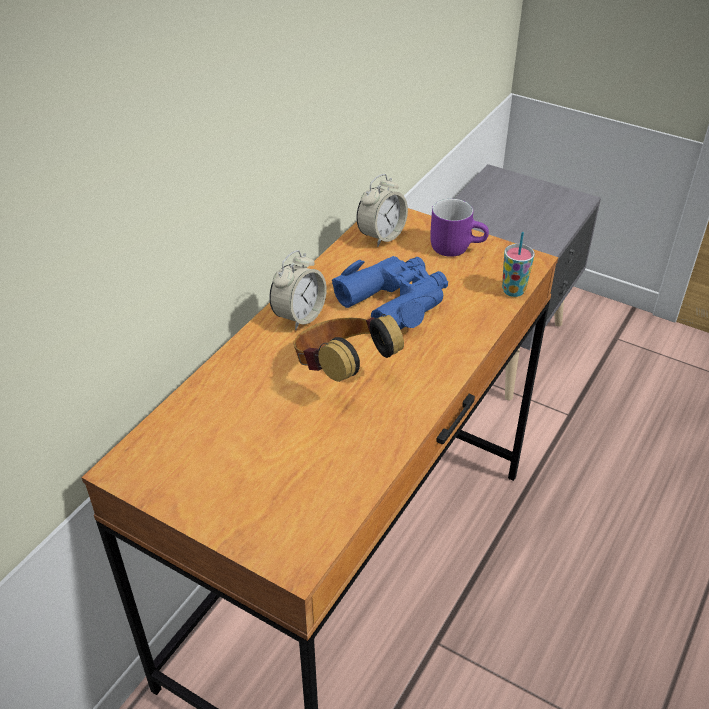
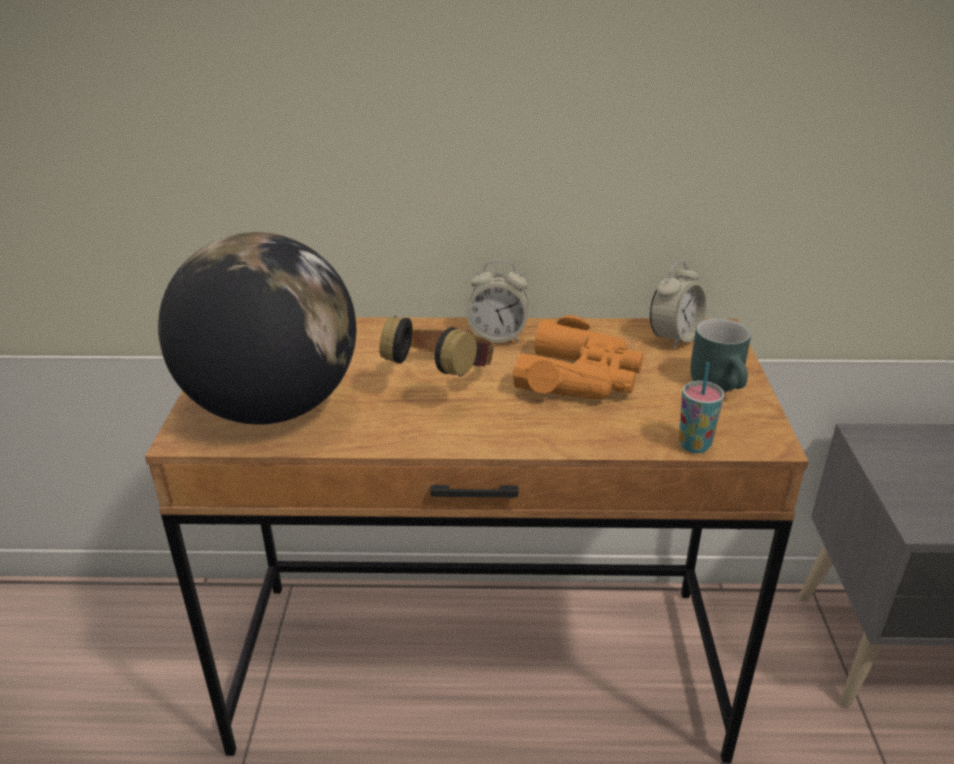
camera: 60 degrees right, 10 degrees down
blue binoculars [332,256,448,330] -> orange binoculars [512,315,643,400]
alarm clock [356,174,408,247] -> alarm clock turned 60 degrees counterclockwise [650,260,707,349]
purple mug [430,199,489,257] -> turquoise mug [691,318,751,392]
none -> globe [158,232,356,425]

